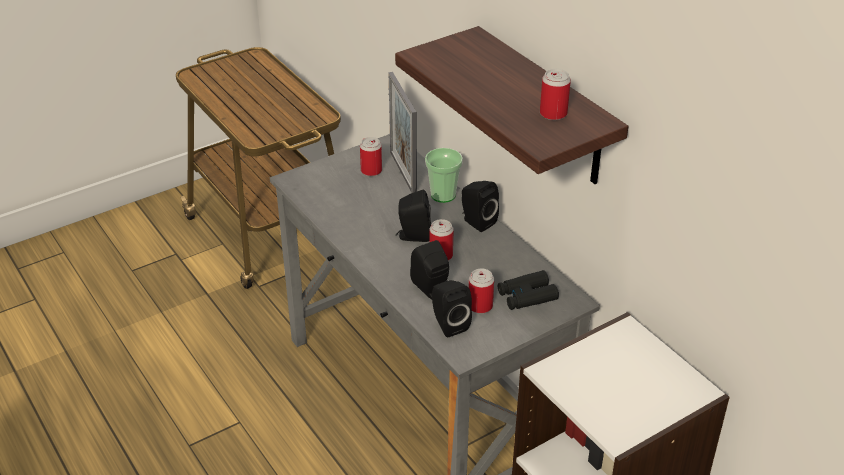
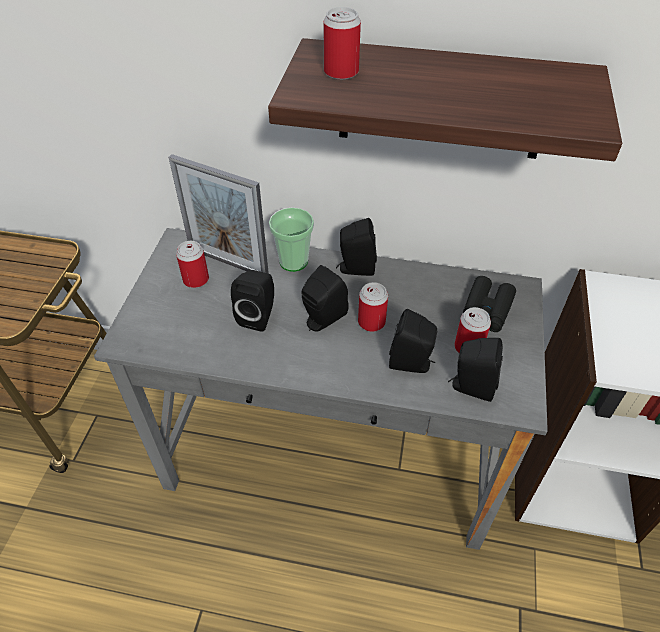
camera: 45 degrees left, 10 degrees up
can [540,69,571,120] -> can moved to [323,7,361,80]
none -> black speaker [231,270,274,332]

